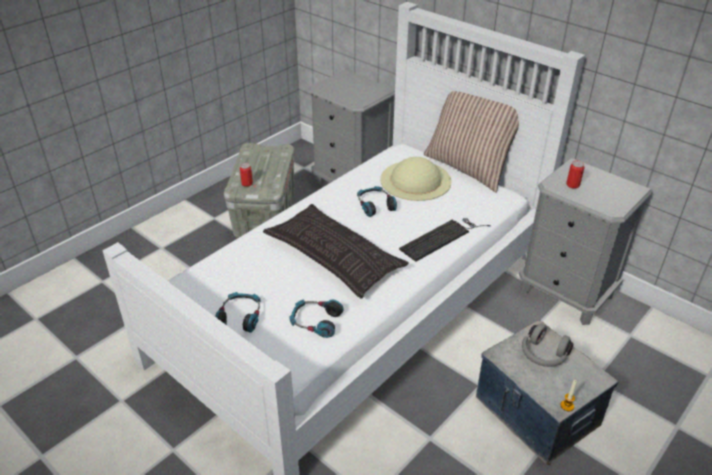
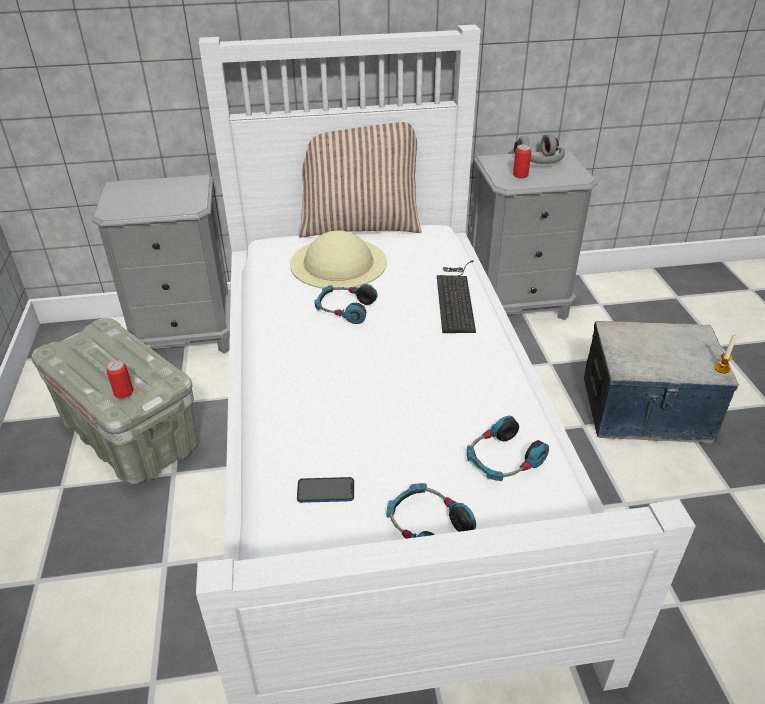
camera: 50 degrees left, 0 degrees up
pillow [263,204,409,299] -> none
grey headphones [522,324,573,367] -> grey headphones moved to [514,134,565,164]
none -> phone [297,477,354,503]

